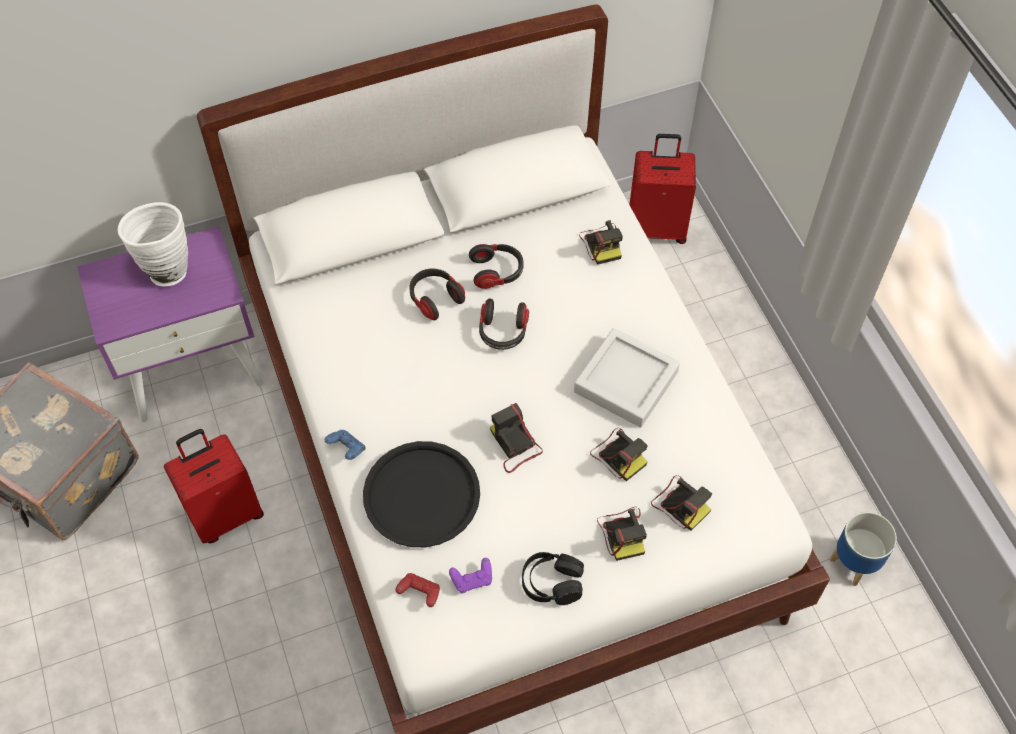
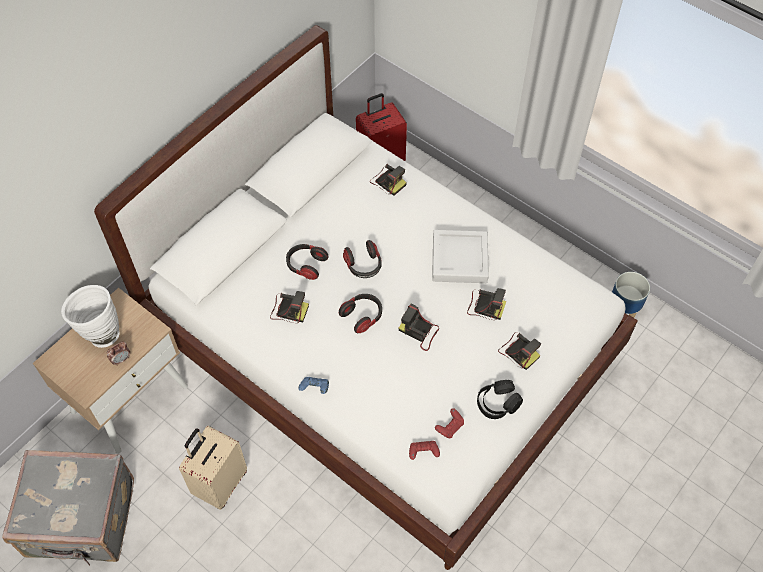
camera: 30 degrees left, 0 degrees up
purple nightstand [77,226,263,422] -> beige nightstand [33,288,188,454]
red suitcase [164,429,264,543] -> beige suitcase [179,426,247,510]
black tray [363,441,480,547] -> none
purple game controller [449,558,492,593] -> red game controller [435,408,464,439]
headphones [469,244,524,289] -> headphones moved to [339,294,382,333]
camera [651,475,712,531] -> camera moved to [270,291,309,323]
none -> alarm clock [107,341,130,366]

